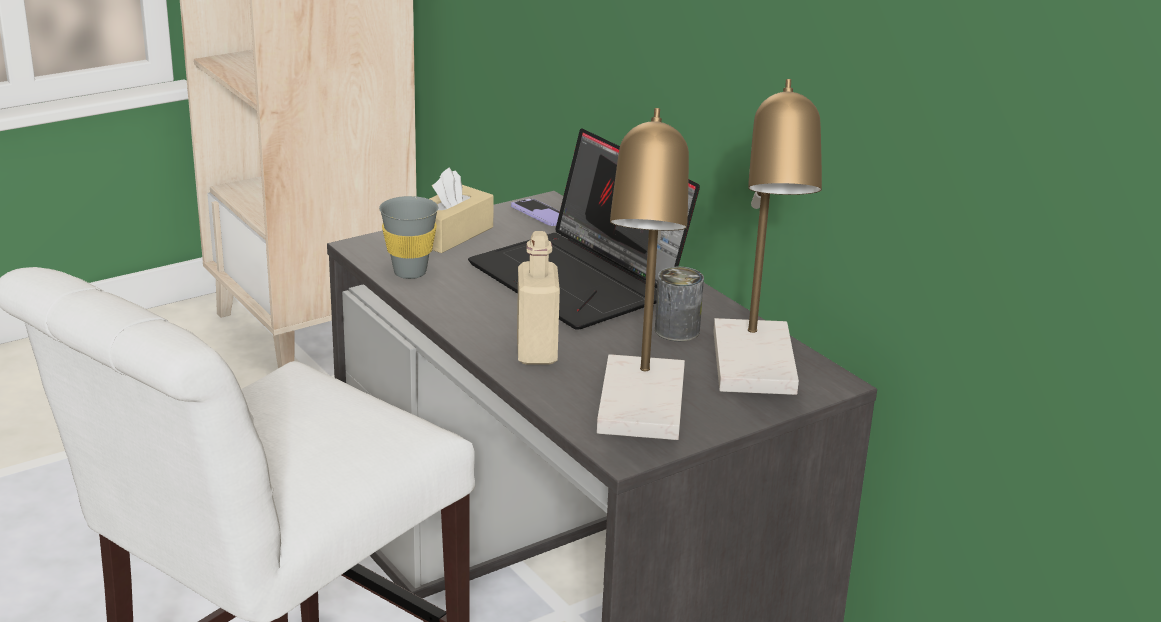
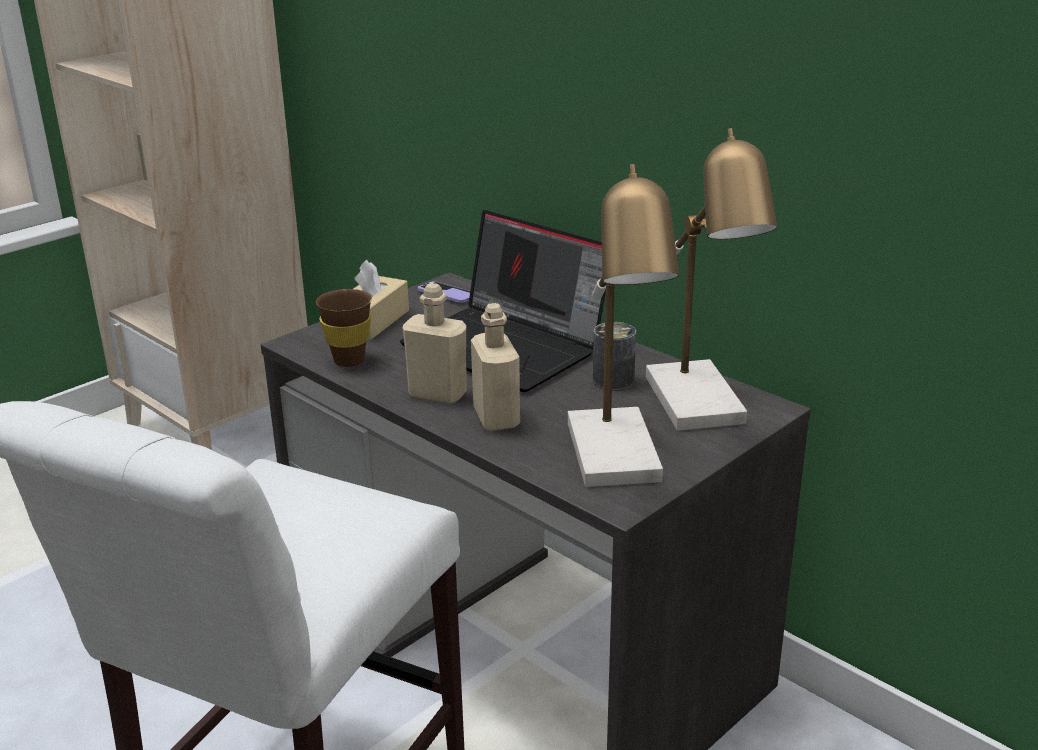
camera: 10 degrees left, 0 degrees up
grey cup [379,196,438,279] -> brown cup [316,289,372,367]
none -> beige bottle [403,283,467,404]

